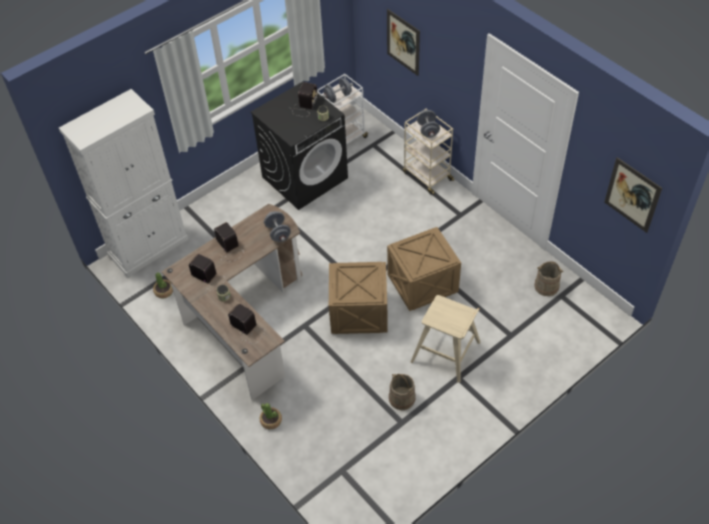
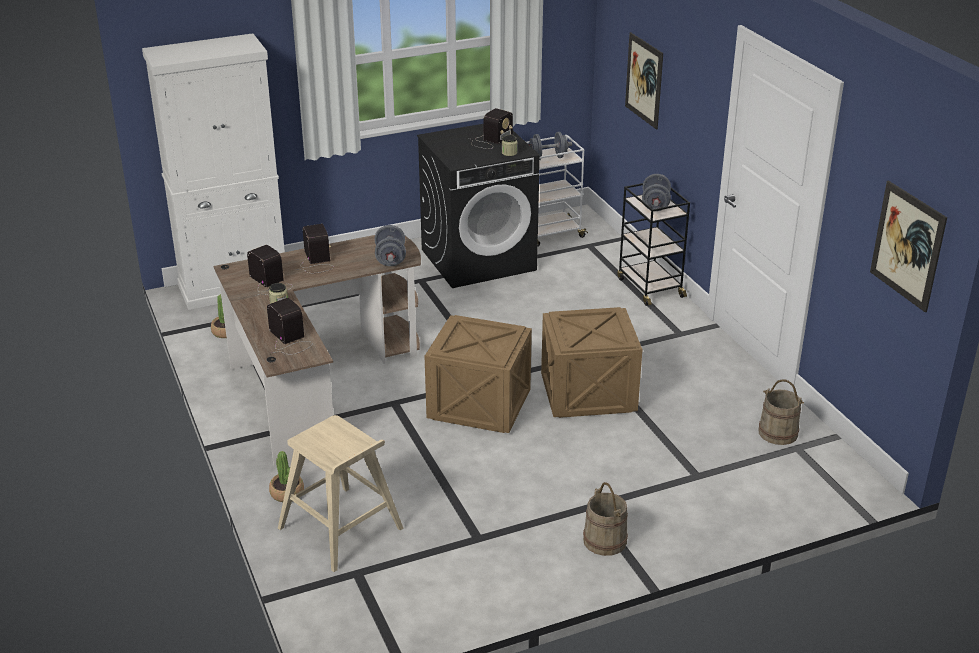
camera: 15 degrees right, 20 degrees down
beige bucket [389,374,416,410] -> beige bucket moved to [583,482,628,556]
beige cart [403,109,454,195] -> black cart [617,183,690,306]
beige stool [411,295,481,383] -> beige stool moved to [278,415,404,572]

